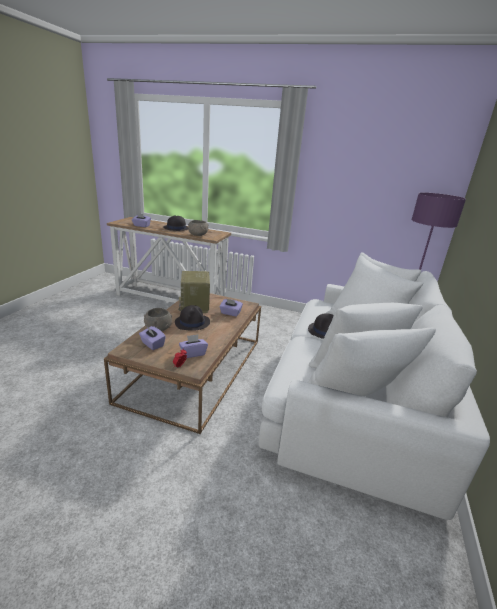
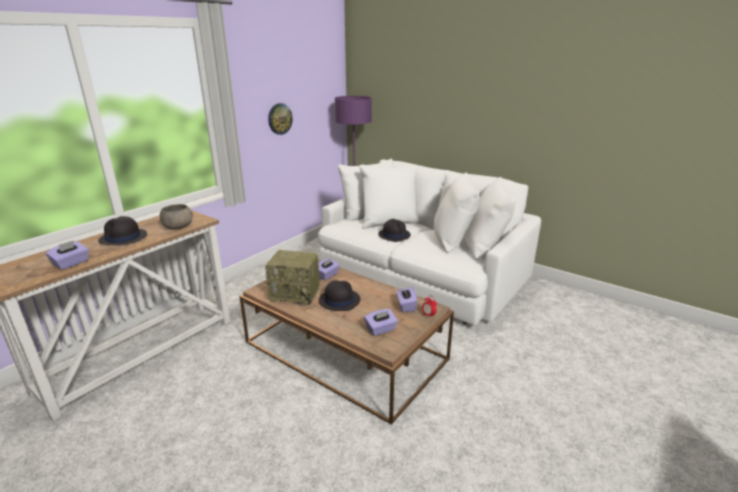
camera: 70 degrees left, 0 degrees up
grey bowl [144,308,172,331] -> none
none -> wall clock [268,103,293,135]

